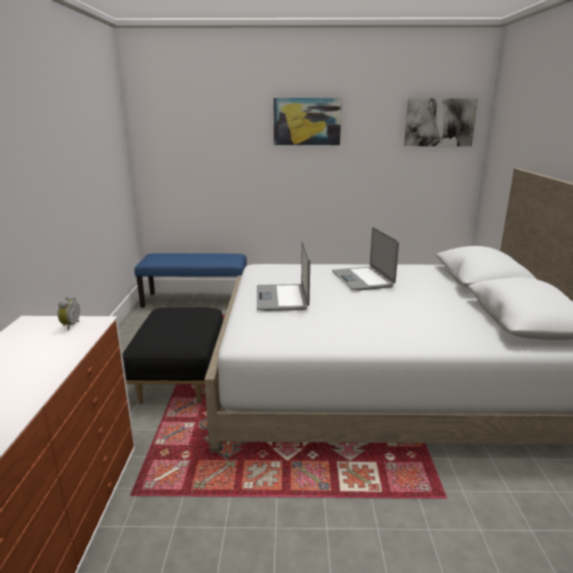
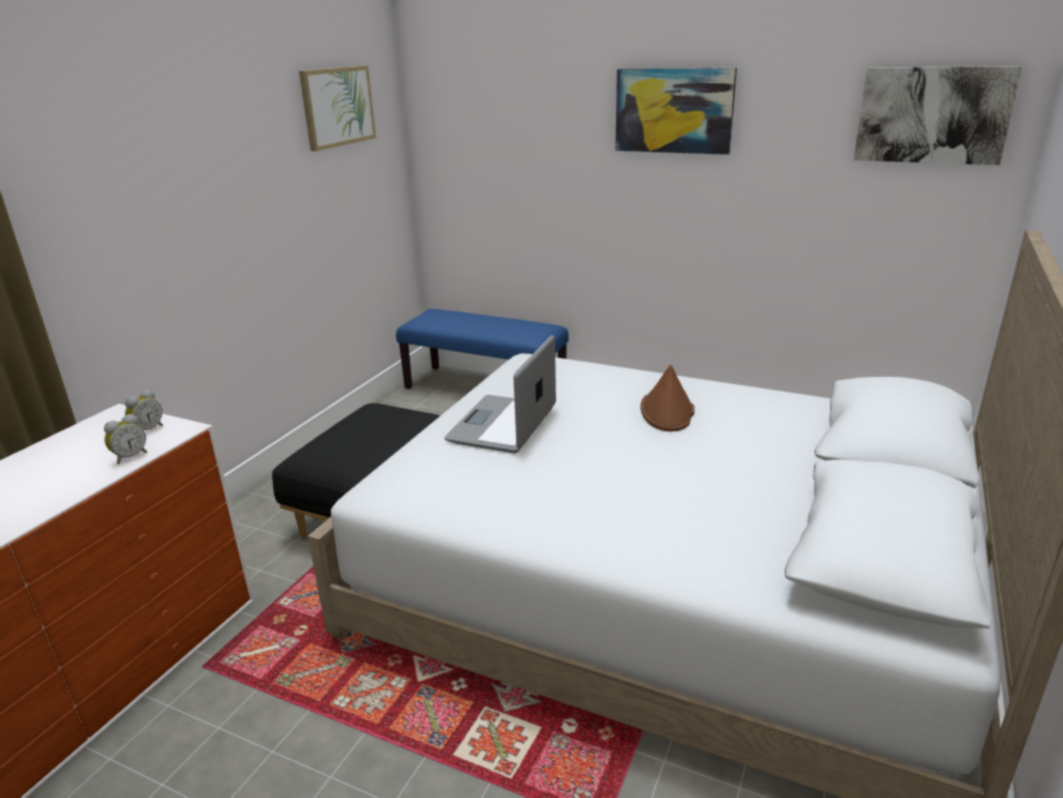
camera: 25 degrees right, 5 degrees up
laptop [332,227,399,291] -> brown hat [640,365,695,432]
none -> alarm clock [104,414,147,464]
none -> picture [299,65,376,151]

